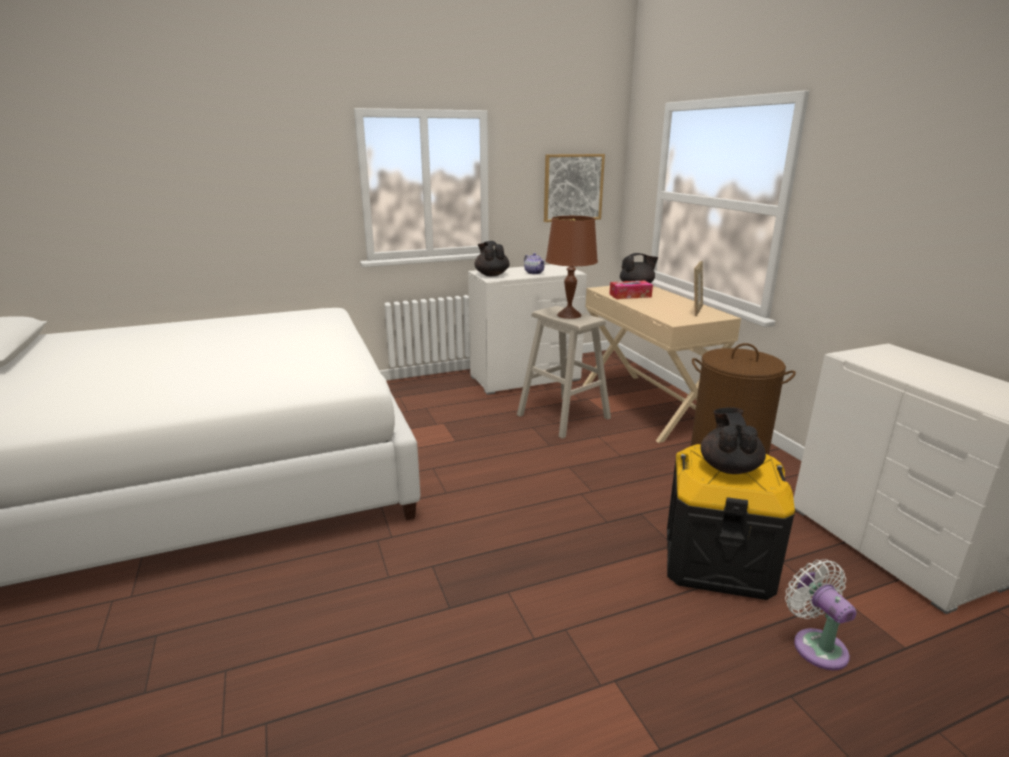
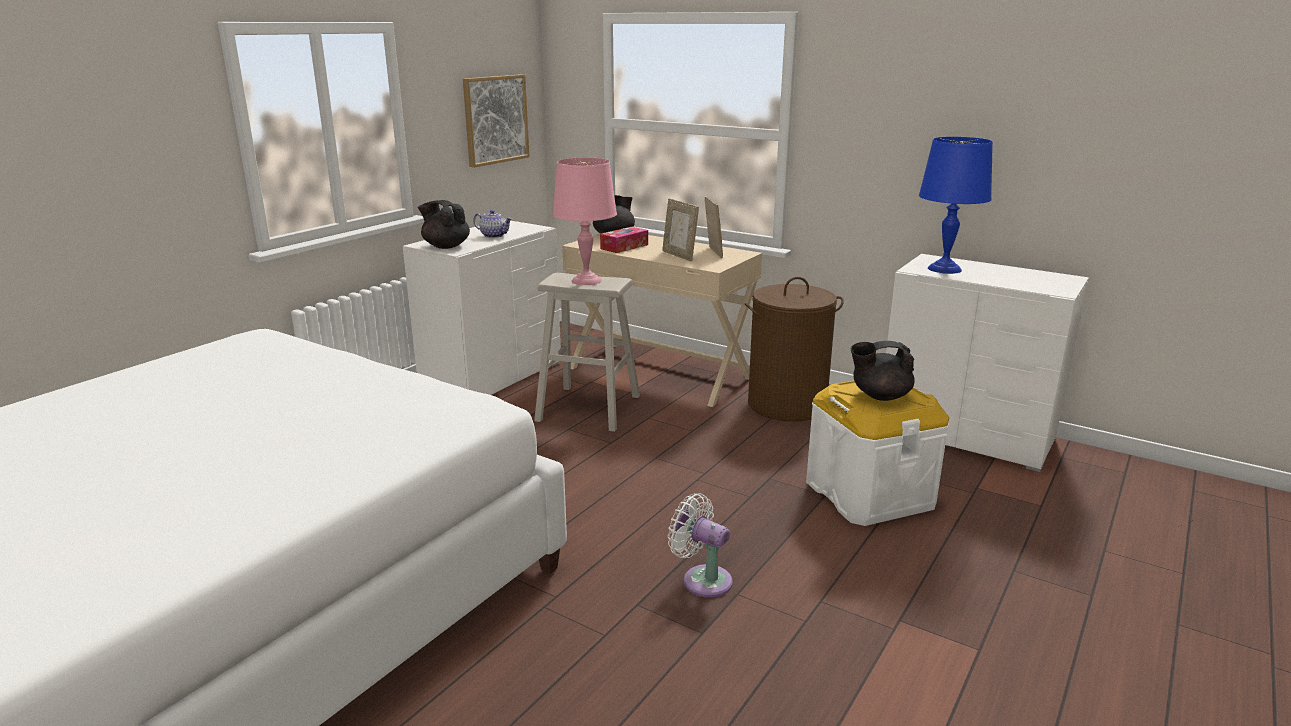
camera: 35 degrees left, 0 degrees up
brown table lamp [546,216,598,319] -> pink table lamp [553,158,617,285]
black storage box [667,444,795,600] -> white storage box [806,380,949,526]
black teapot [701,407,766,474] -> black teapot turned 60 degrees counterclockwise [851,341,915,401]
white fan [785,559,856,670] -> white fan moved to [668,493,733,598]
none -> picture frame [662,198,699,261]
none -> blue table lamp [919,137,993,274]

